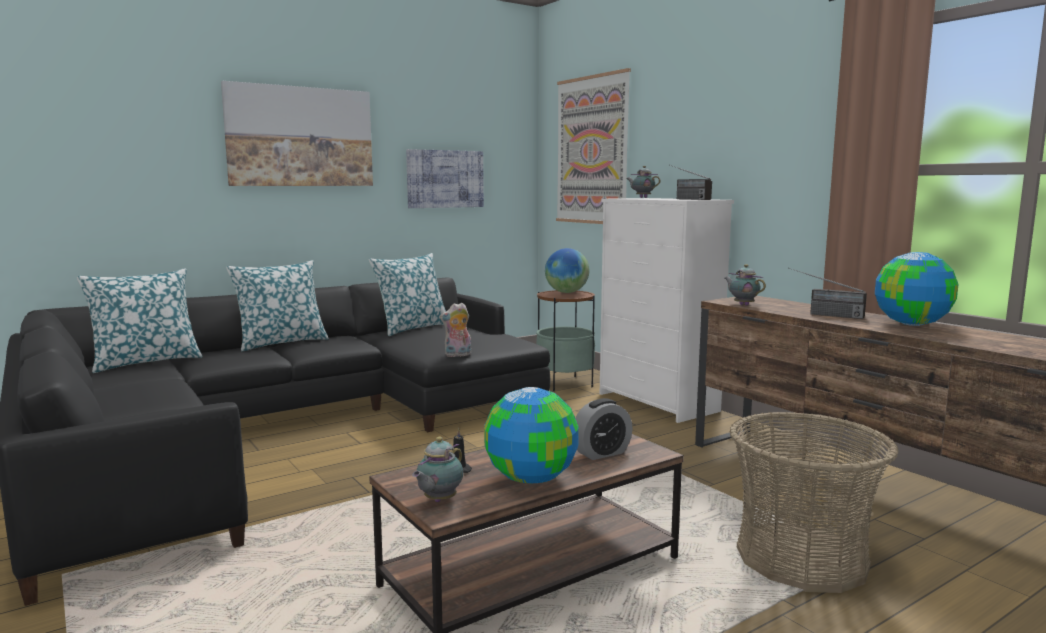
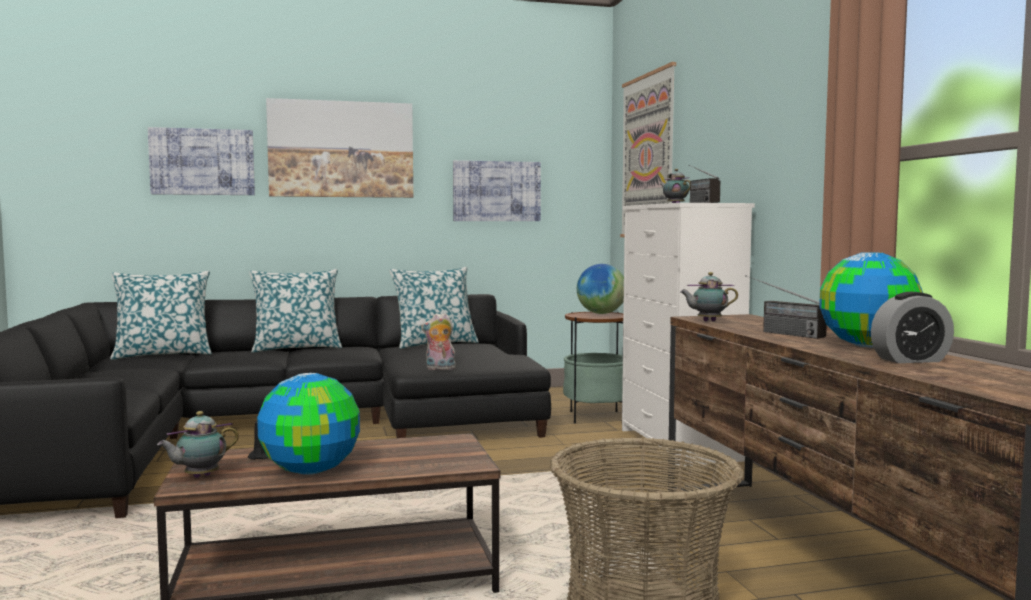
camera: 20 degrees right, 5 degrees down
alarm clock [575,398,633,460] -> alarm clock moved to [871,292,954,363]
teapot [725,264,766,306] -> teapot turned 75 degrees counterclockwise [680,272,738,321]
none -> picture [148,127,255,195]

